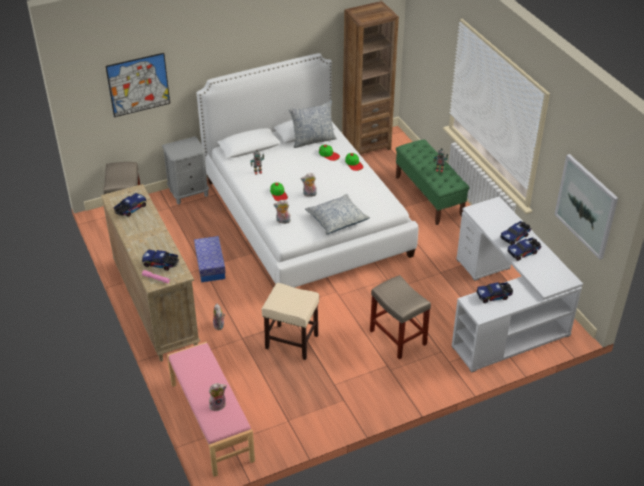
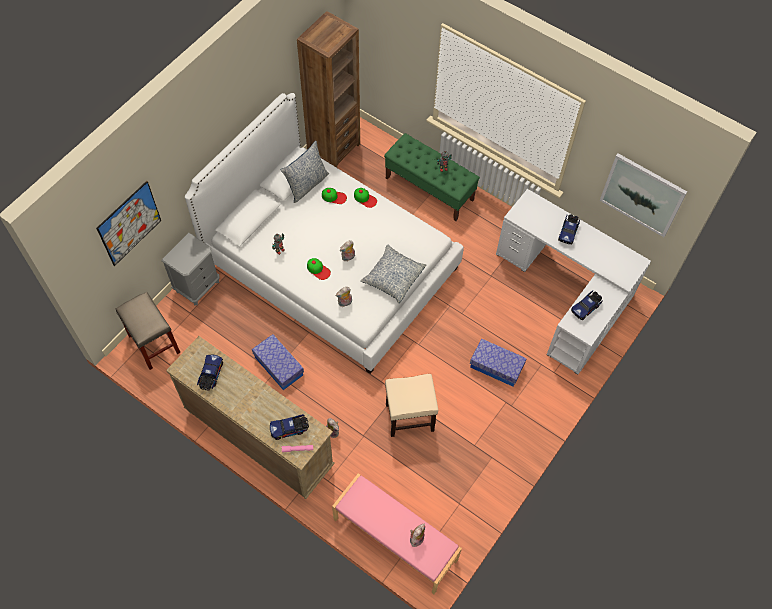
camera: 30 degrees left, 20 degrees up
beige stool [370,275,431,359] -> storage box [470,338,527,387]
toy truck [507,237,541,261] -> none

